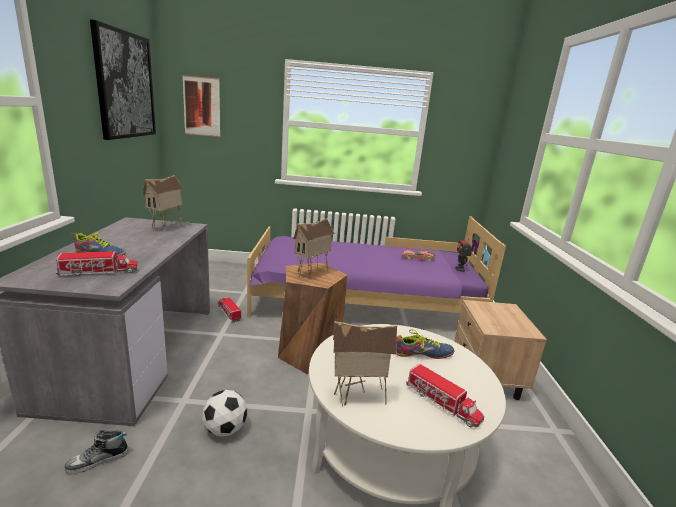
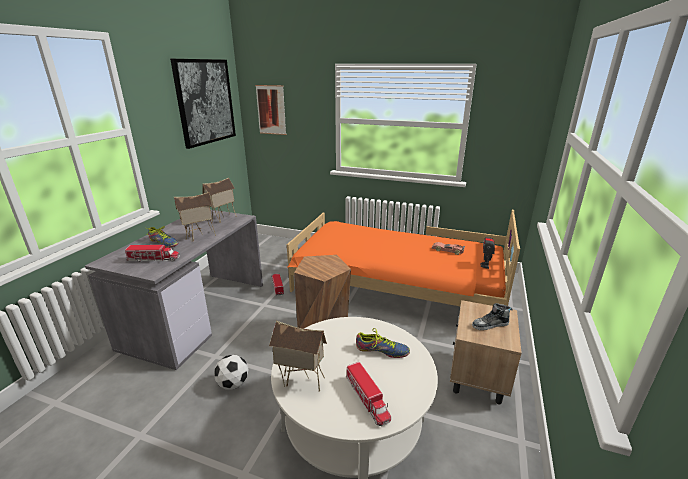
camera: 20 degrees right, 5 degrees up
shoe [65,429,128,474] -> shoe moved to [472,303,513,330]
purple bed [247,216,506,317] -> orange bed [287,210,520,306]
toy house [293,218,335,280] -> toy house moved to [174,192,216,241]

